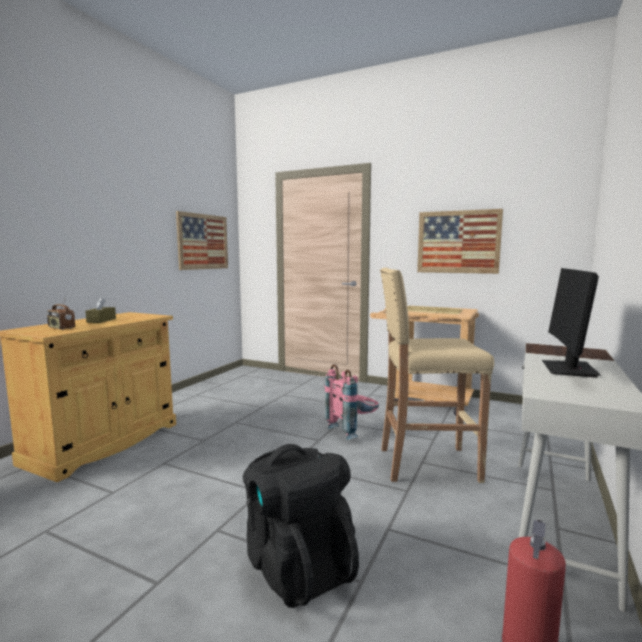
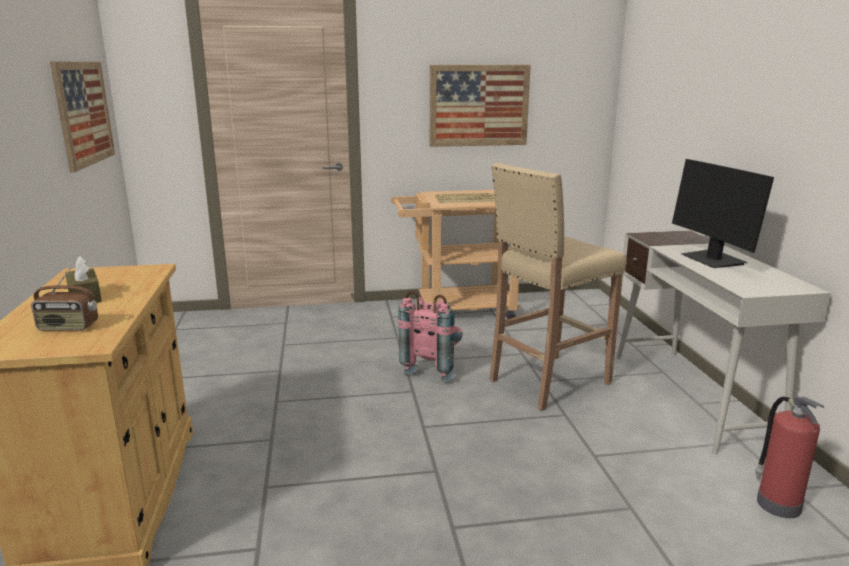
camera: 35 degrees left, 10 degrees up
black backpack [243,444,359,608] -> none

